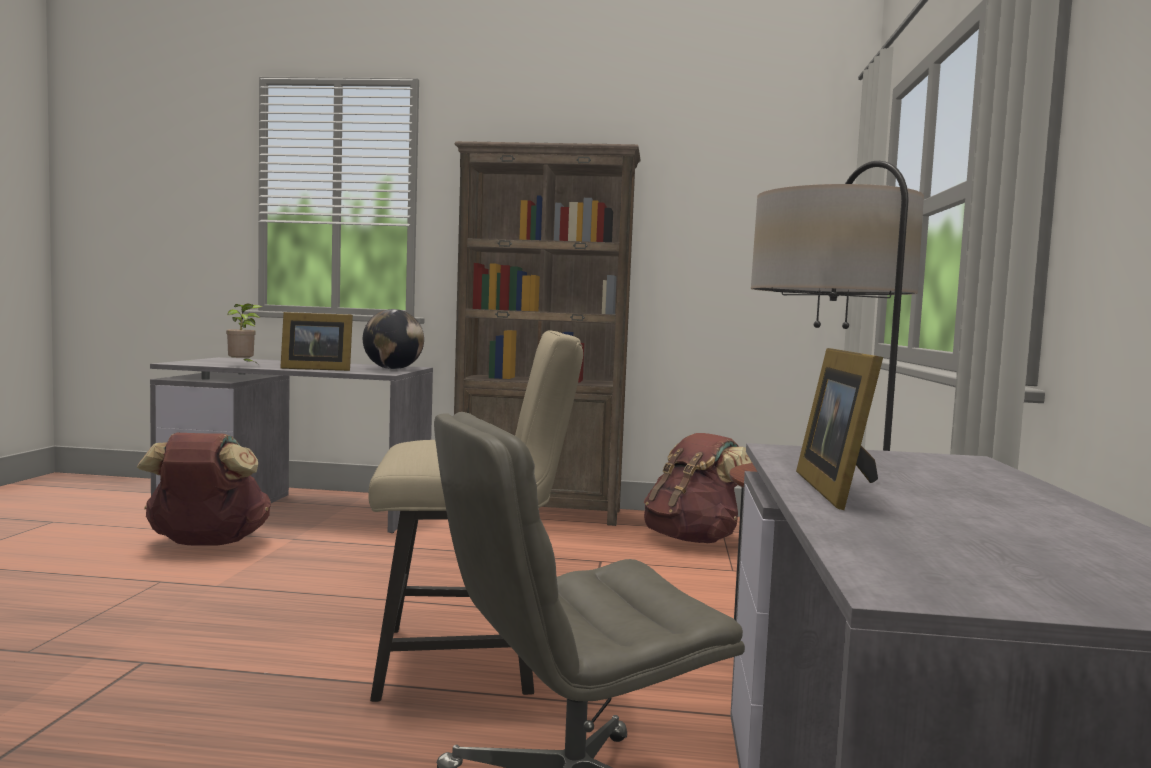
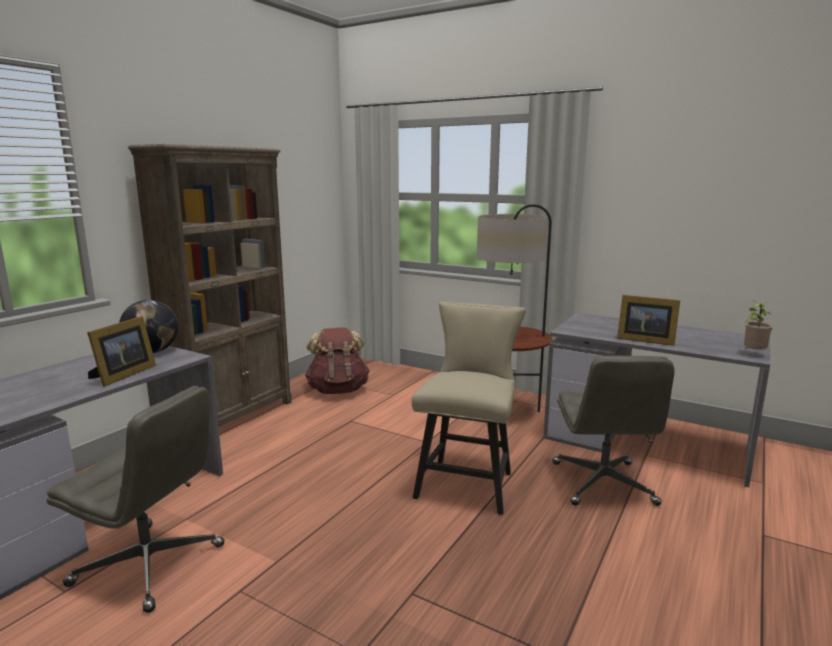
camera: 65 degrees left, 10 degrees up
brown backpack [137,433,271,546] -> grey office chair [47,386,225,613]
potted plant [226,304,262,363] -> potted plant moved to [744,300,773,350]

